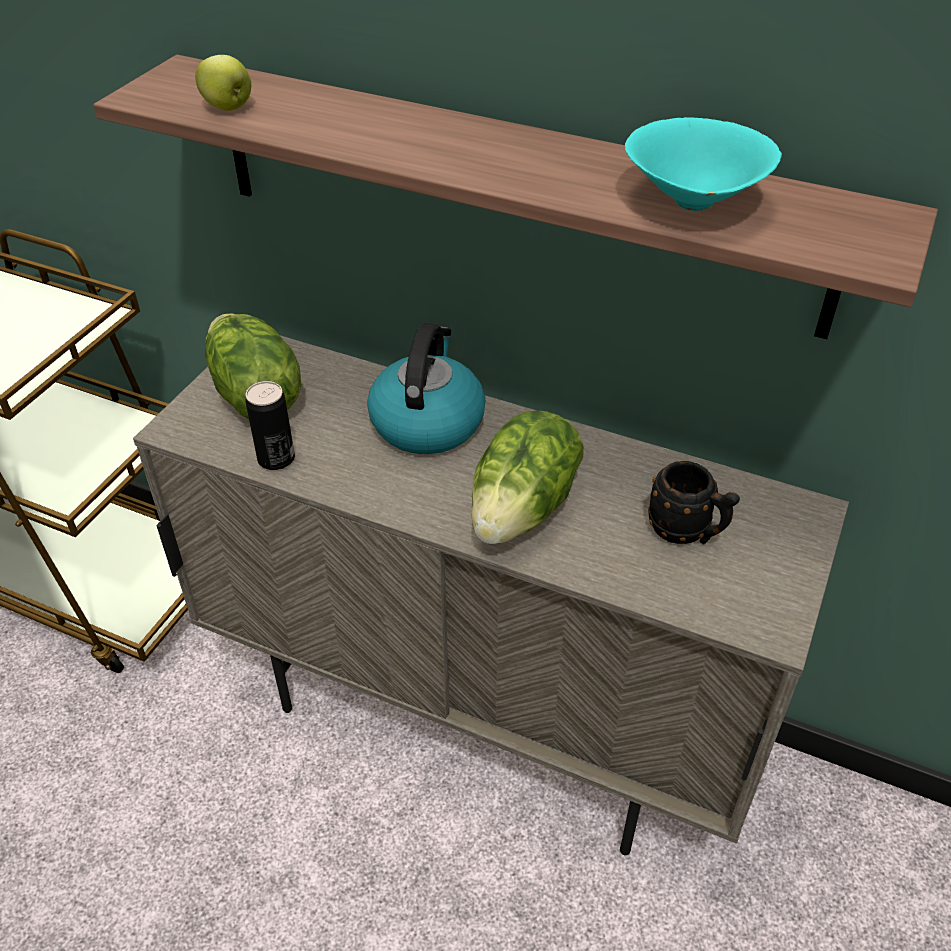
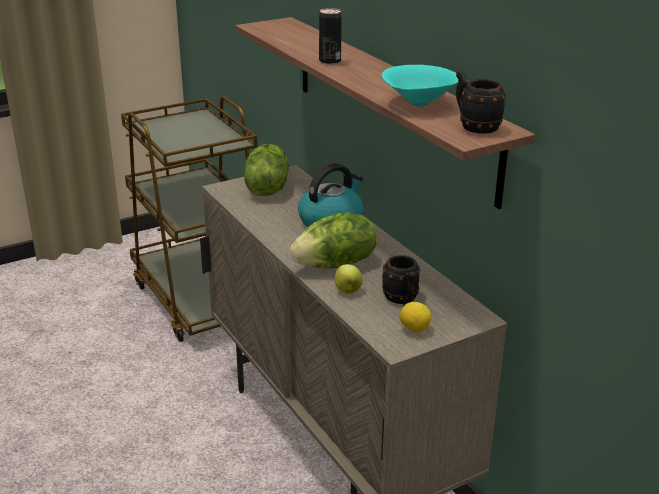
camera: 35 degrees right, 15 degrees down
apple [195,55,251,111] -> apple moved to [334,264,362,294]
can [245,381,295,470] -> can moved to [319,8,342,64]
none -> lemon [399,302,431,333]
none -> black mug [456,70,506,134]

